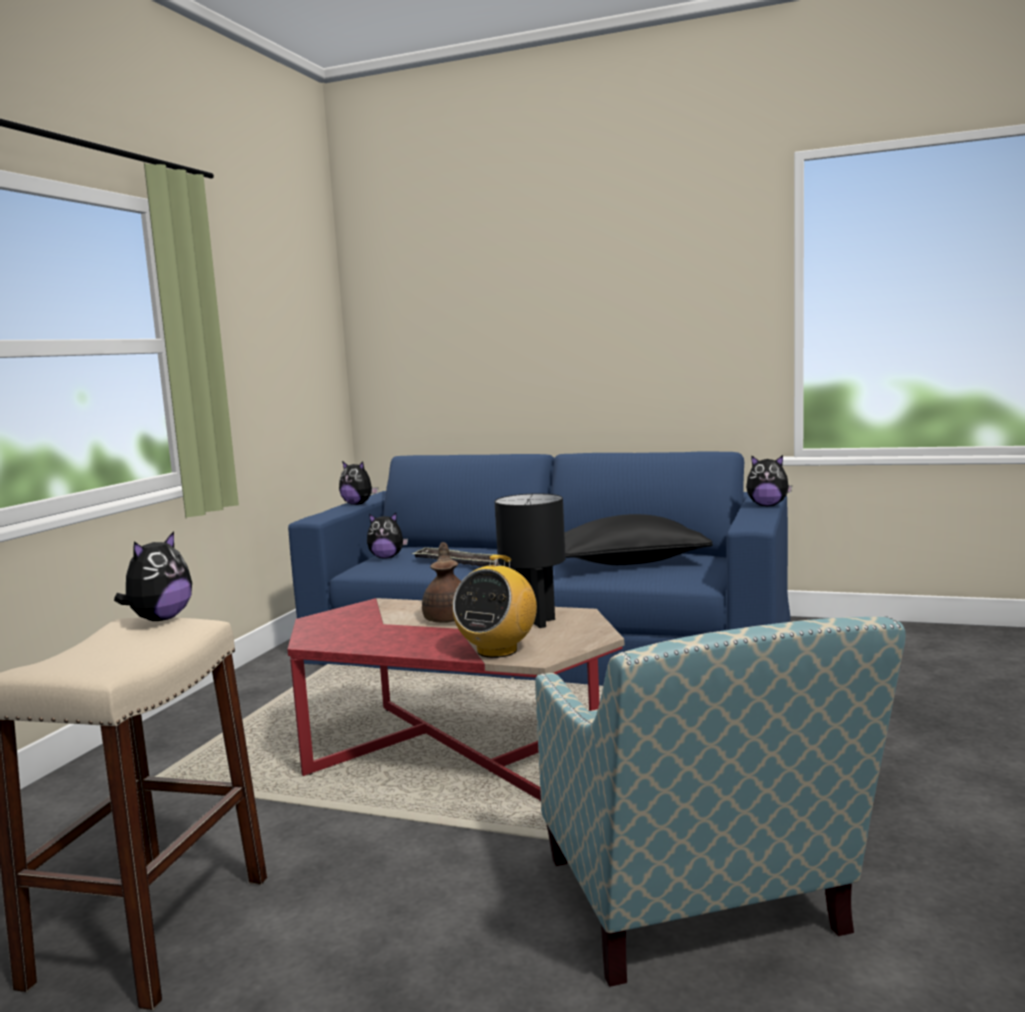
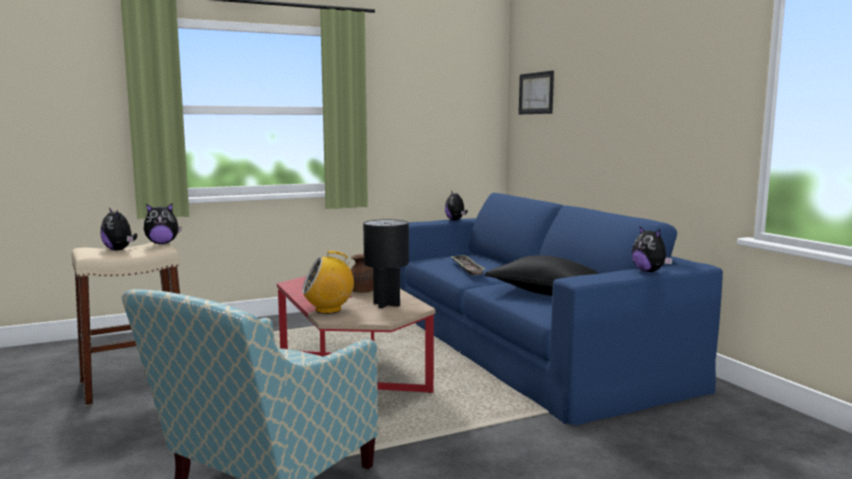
camera: 45 degrees right, 0 degrees up
plush toy [367,513,408,558] -> plush toy moved to [100,208,137,251]
none -> picture [519,71,554,114]

